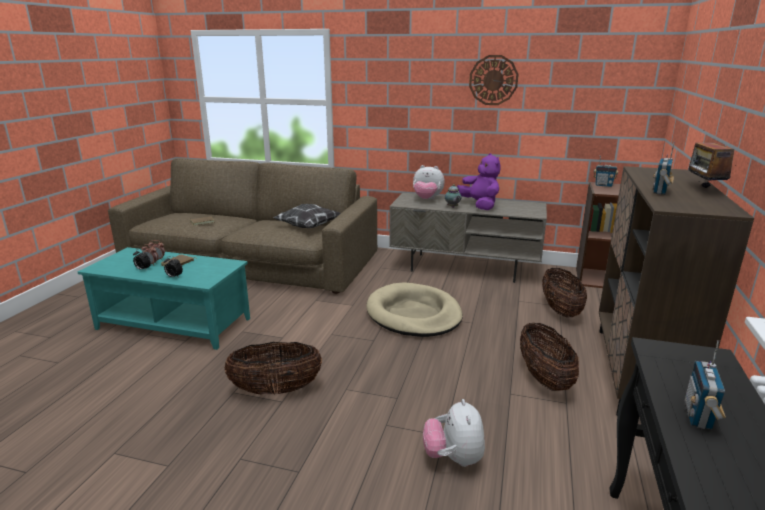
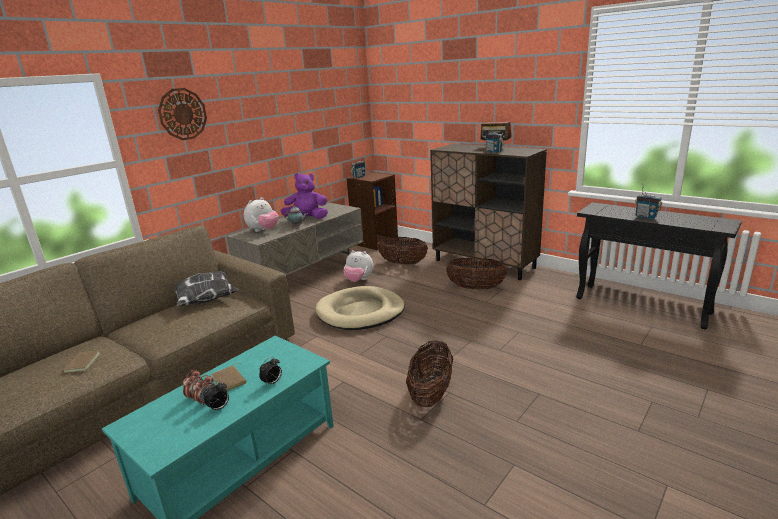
camera: 65 degrees left, 0 degrees up
plush toy [423,399,485,467] -> plush toy moved to [343,250,373,282]
wall clock [469,55,519,105] -> wall clock moved to [158,88,207,140]

